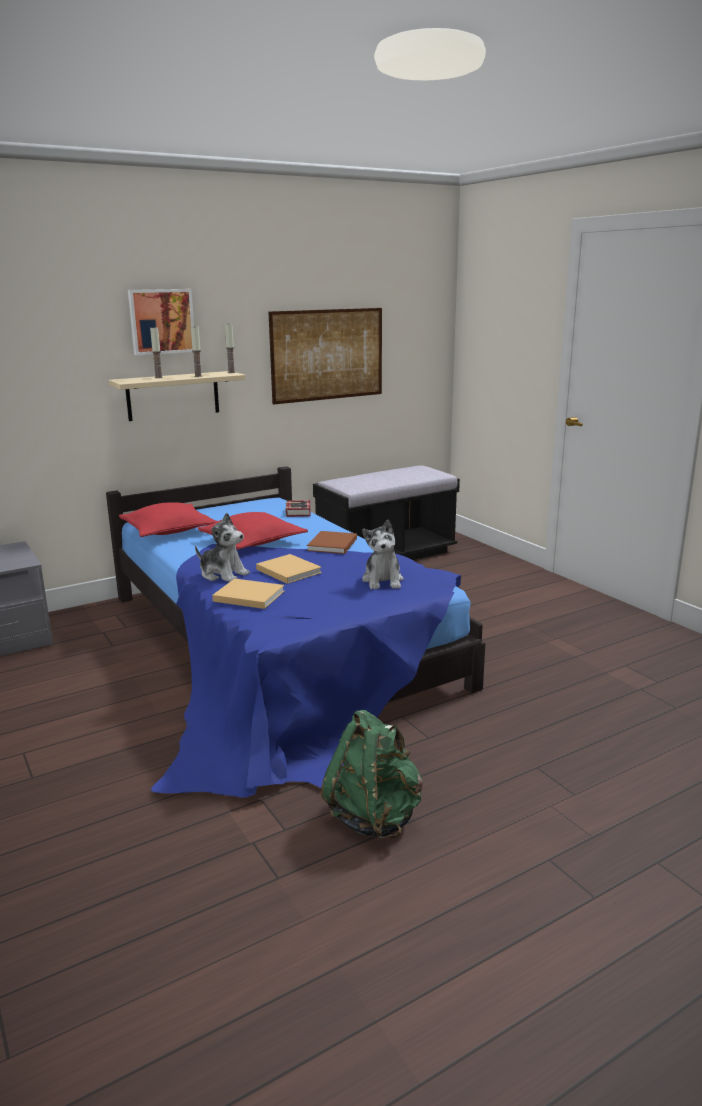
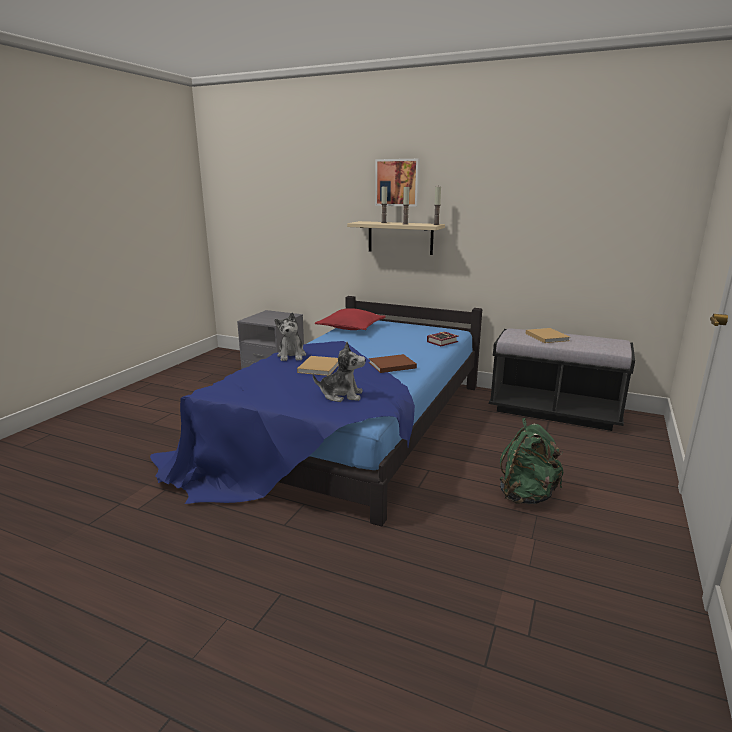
camera: 55 degrees right, 0 degrees up
red pillow [198,512,308,550] -> none
beige book [212,579,284,609] -> beige book moved to [526,328,570,343]
picture [268,308,382,405] -> none
green backpack [321,710,423,840] -> green backpack moved to [500,418,563,504]
plush toy [362,520,403,589] -> plush toy turned 135 degrees counterclockwise [313,342,366,402]

